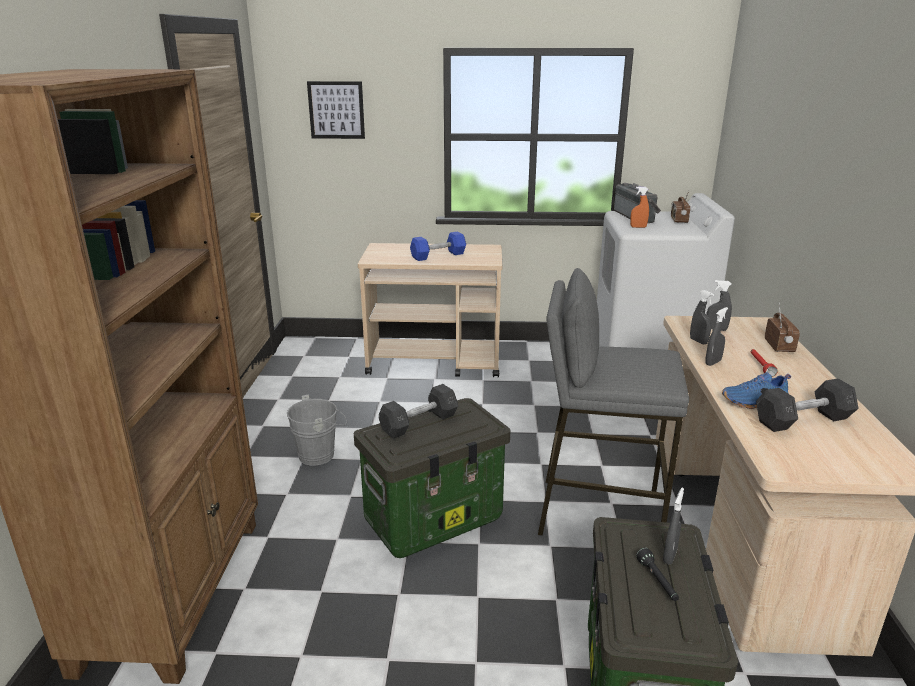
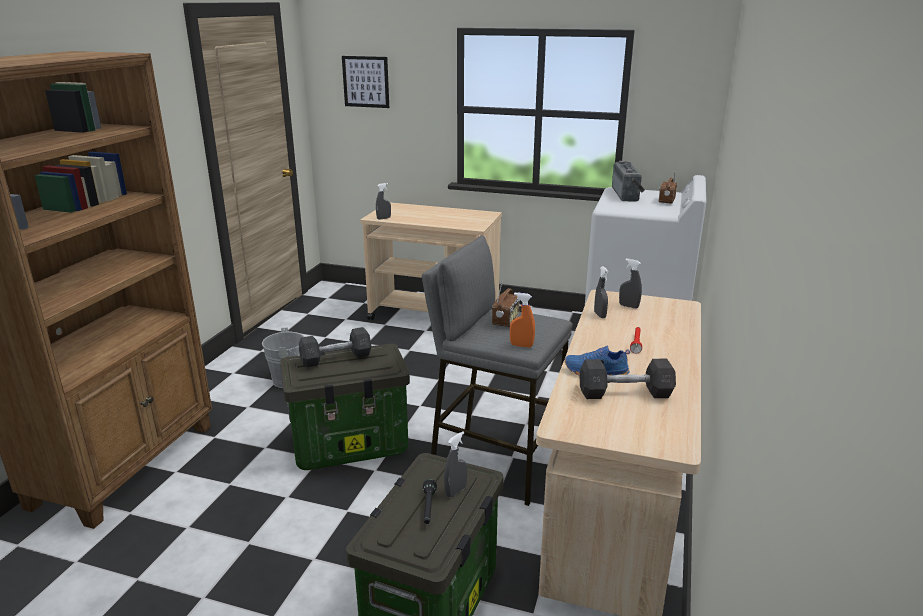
camera: 15 degrees right, 0 degrees up
blue dumbbell [410,231,466,261] -> none
orange spray bottle [630,187,649,228] -> orange spray bottle moved to [510,292,535,347]
grey spray bottle [705,307,728,366] -> grey spray bottle moved to [376,183,391,220]
radio [765,304,800,352] -> radio moved to [492,278,520,327]

